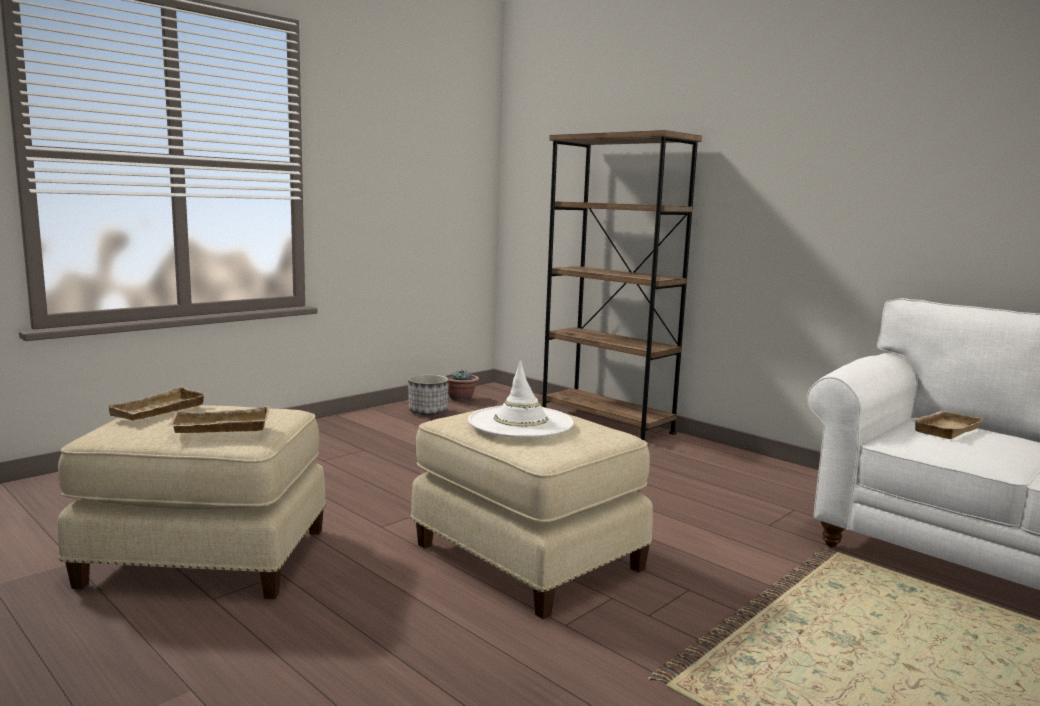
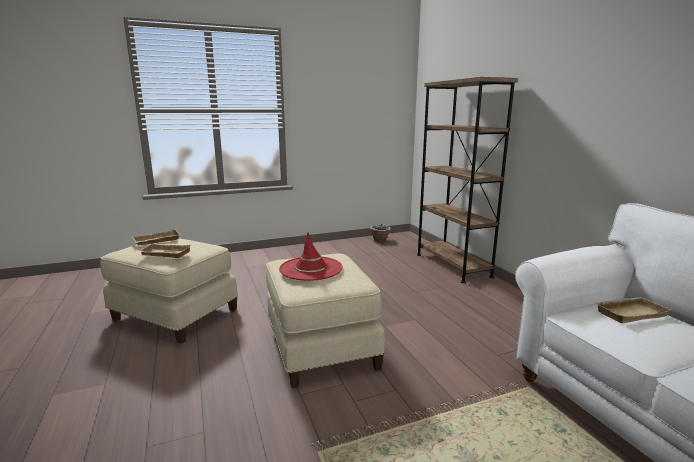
camera: 25 degrees right, 5 degrees up
planter [408,374,449,415] -> none
white hat [468,360,574,438] -> red hat [279,232,343,281]

